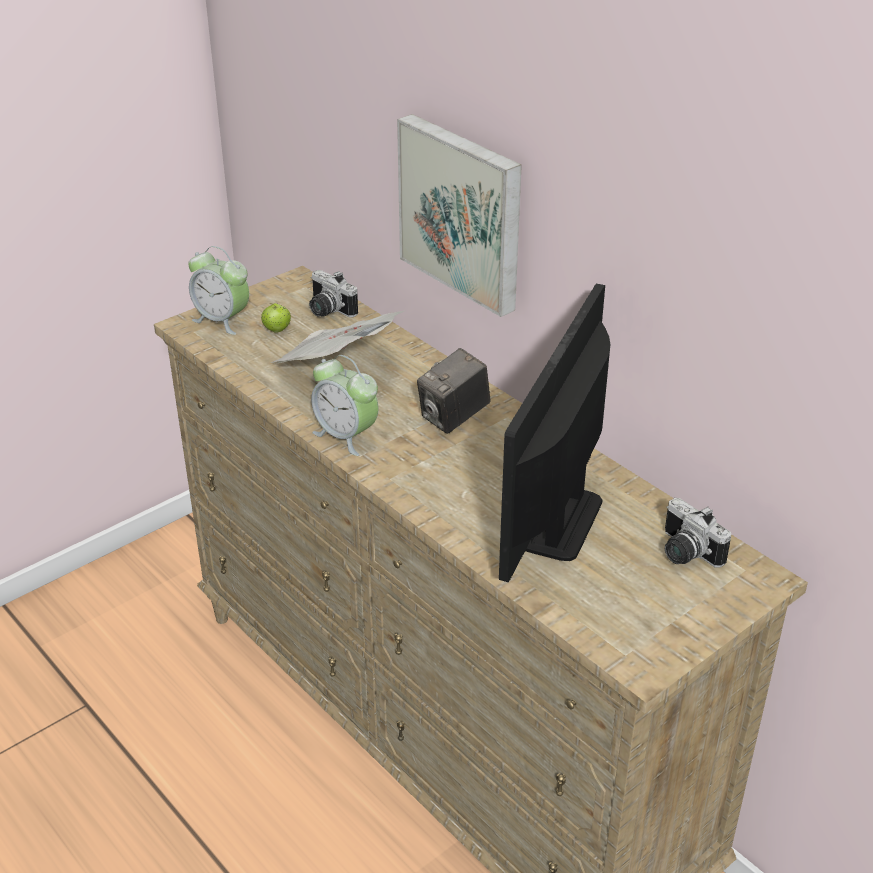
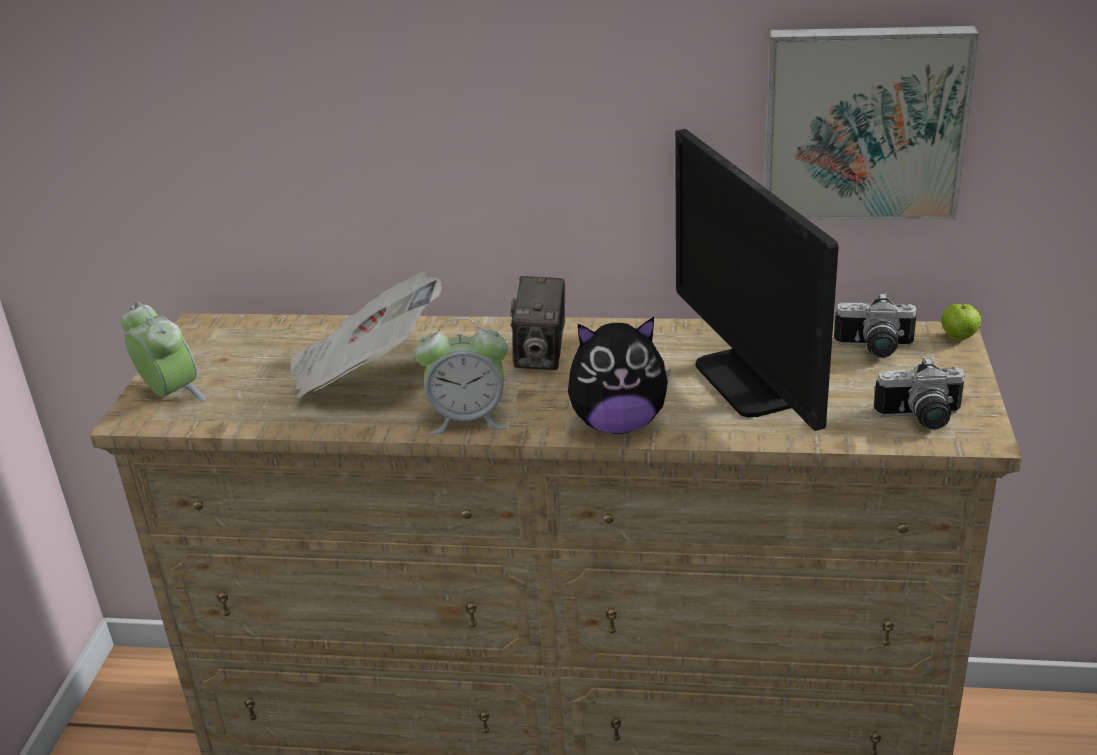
camera: 40 degrees left, 5 degrees down
alarm clock [188,246,249,335] -> alarm clock turned 120 degrees counterclockwise [121,302,206,401]
apple [261,303,291,332] -> apple moved to [941,303,981,340]
camera [309,270,358,317] -> camera moved to [874,357,965,430]
picture [397,114,522,317] -> picture moved to [765,26,979,220]
none -> plush toy [568,317,671,434]

